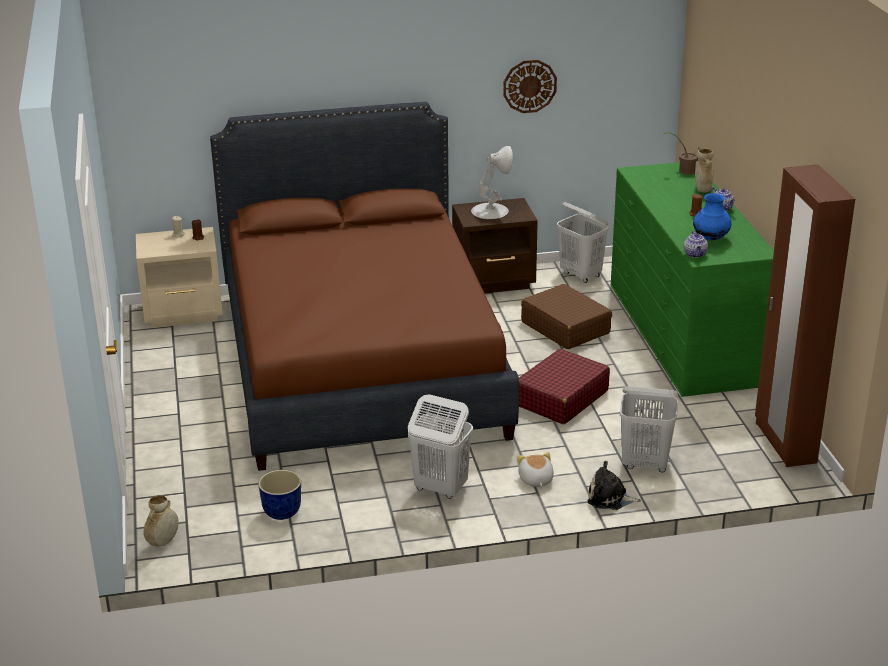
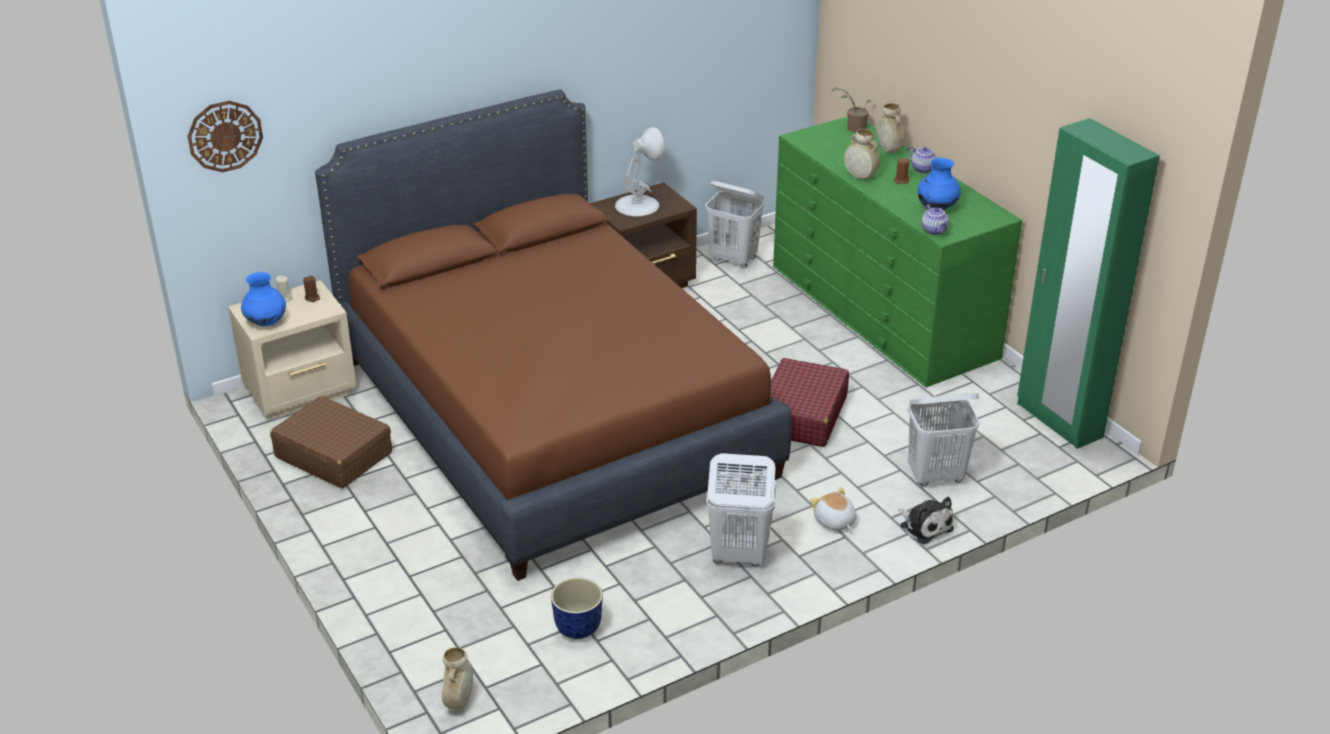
camera: 20 degrees left, 5 degrees up
wall clock [503,60,557,113] -> wall clock moved to [187,100,263,172]
brown suitcase [521,284,612,349] -> brown suitcase moved to [270,396,392,488]
plush toy [587,461,641,510] -> plush toy turned 120 degrees counterclockwise [898,497,954,544]
brown wardrobe [755,164,855,467] -> green wardrobe [1017,118,1160,449]
none -> blue vase [241,272,286,327]
none -> beige vase [844,129,880,179]

